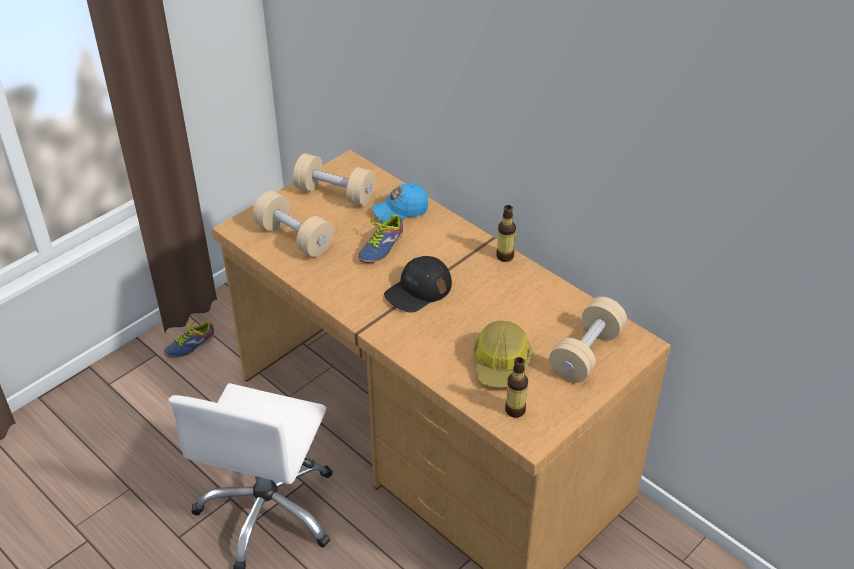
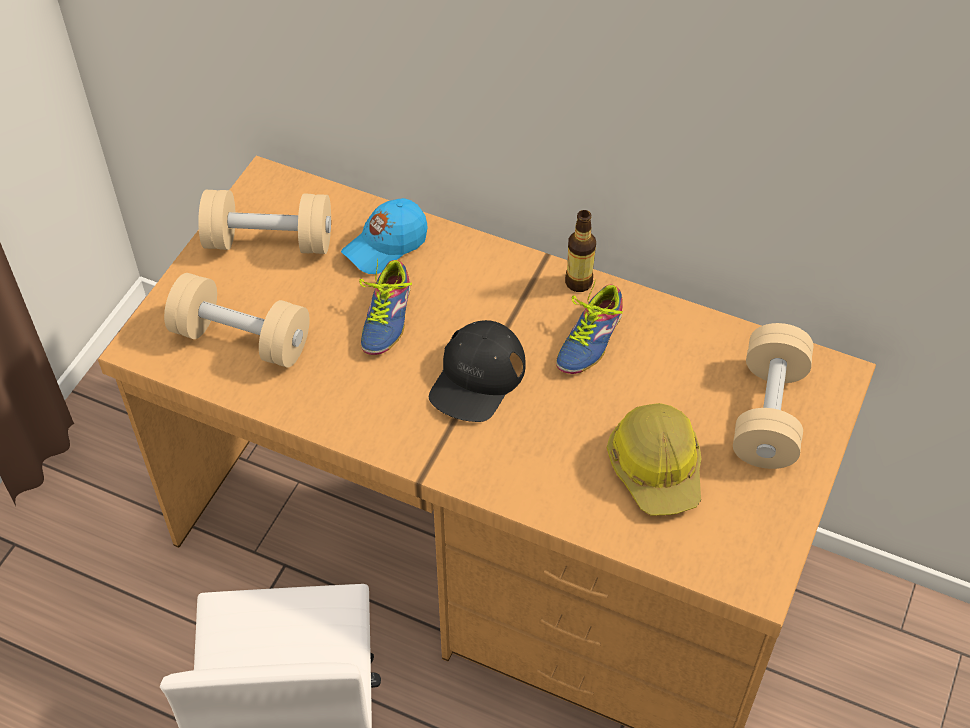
camera: 20 degrees left, 10 degrees up
shoe [164,319,215,358] -> shoe moved to [556,279,623,374]
bottle [505,357,528,418] -> none

